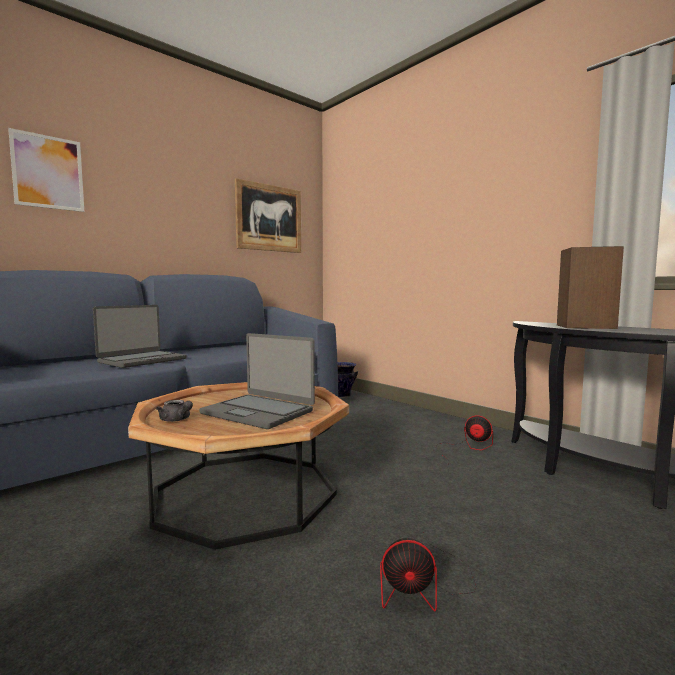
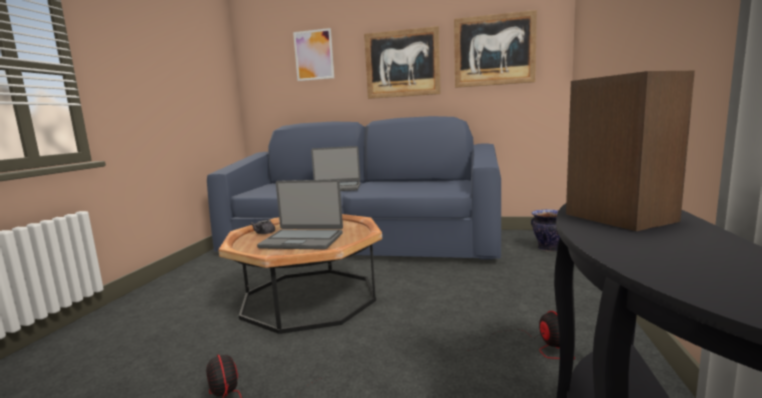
camera: 55 degrees right, 5 degrees up
laptop [199,333,315,429] -> laptop turned 75 degrees counterclockwise [257,179,343,250]
none -> picture [364,26,441,99]

